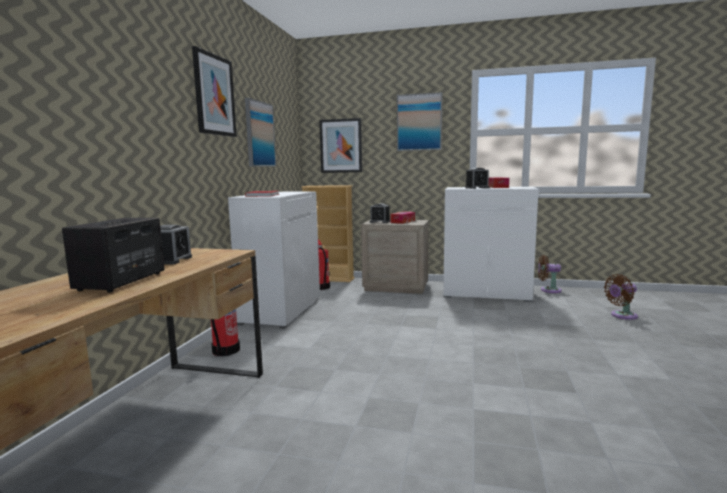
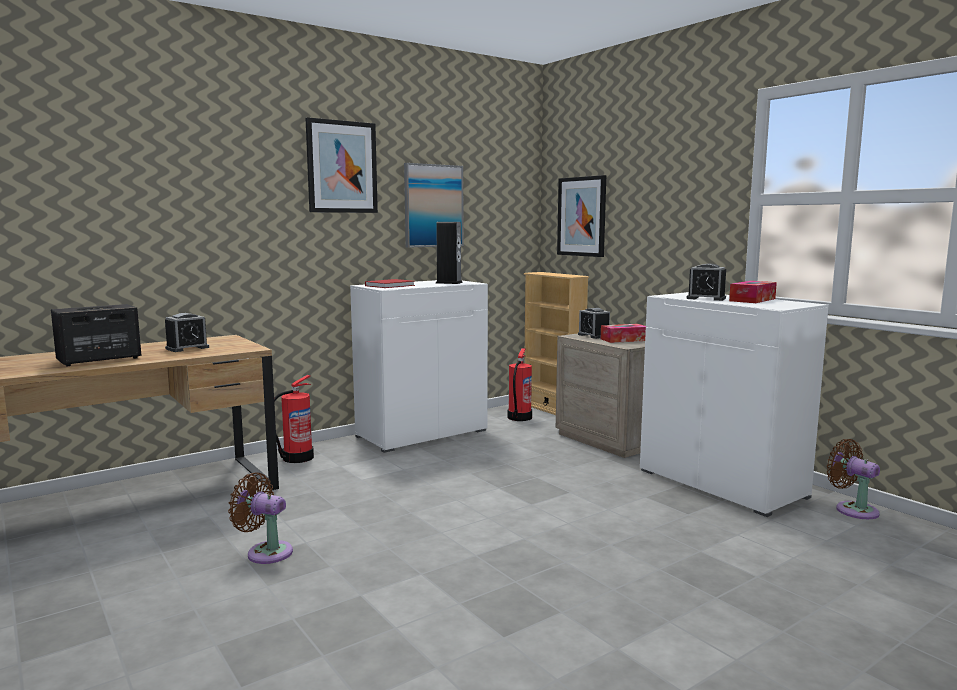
camera: 40 degrees right, 0 degrees up
picture [397,92,442,151] -> none
brown fan [604,274,638,320] -> brown fan moved to [228,472,293,564]
none -> speaker [436,222,463,284]

